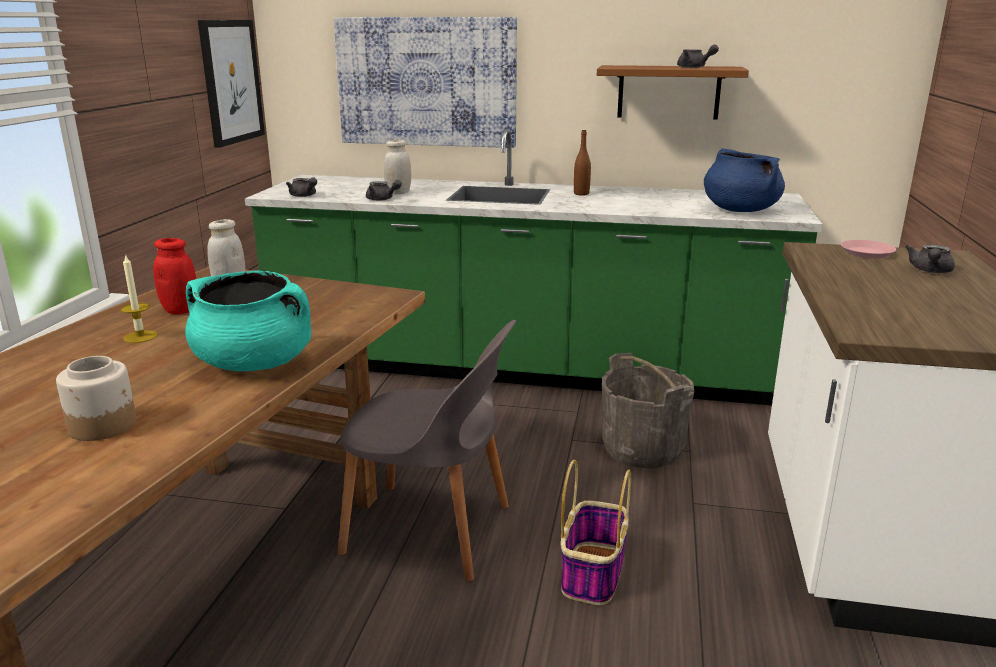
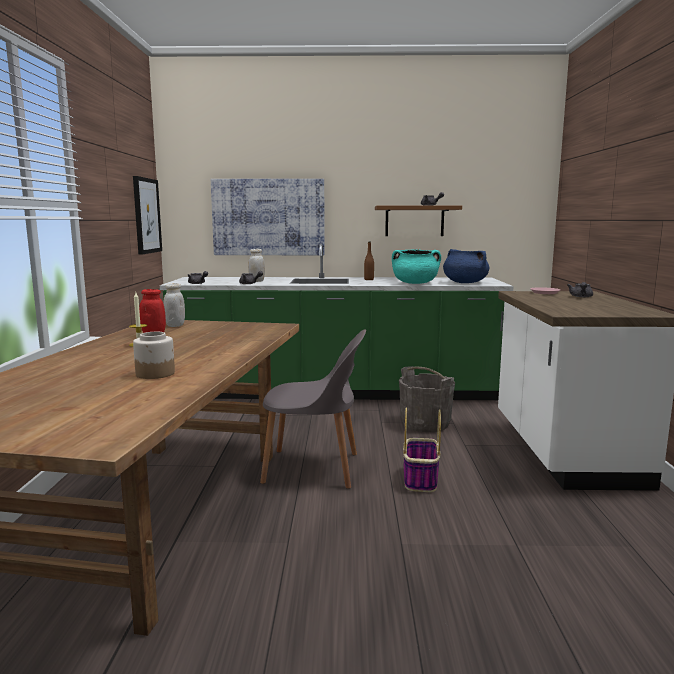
camera: 10 degrees left, 10 degrees down
turquoise cooking pot [185,271,311,371] -> turquoise cooking pot moved to [392,249,441,284]

